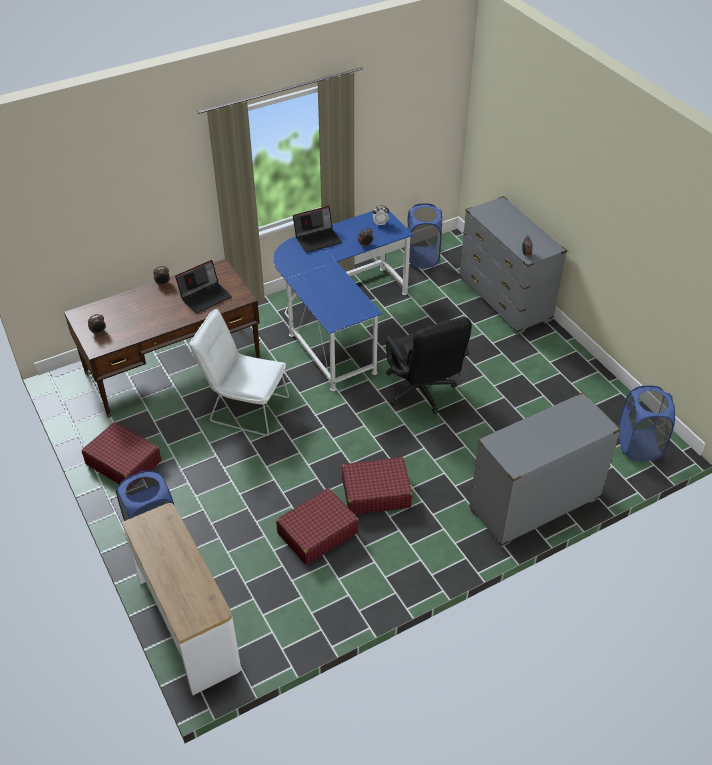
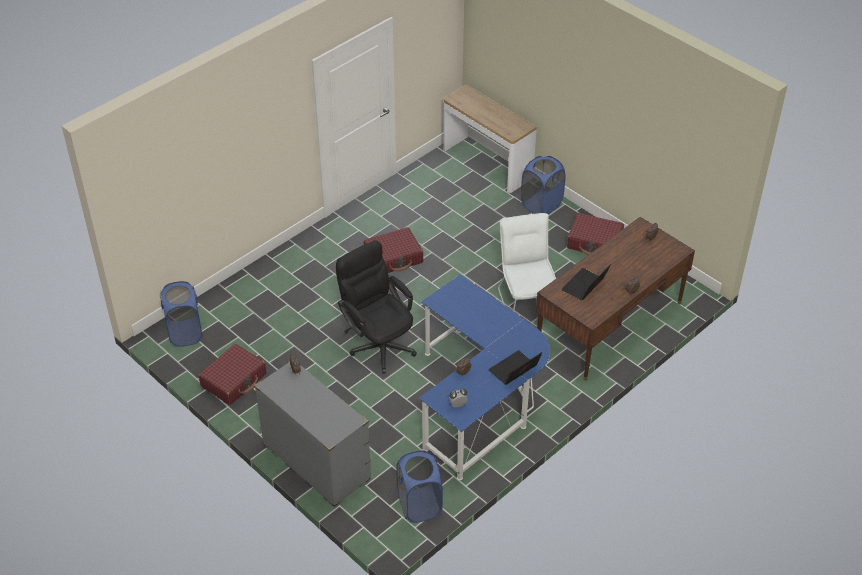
camera: 165 degrees right, 0 degrees up
white chair [189,309,289,436] -> white chair turned 105 degrees counterclockwise [498,213,556,312]
red suitcase [276,488,359,565] -> red suitcase moved to [198,344,266,405]
grey dresser [469,392,621,548] -> none

